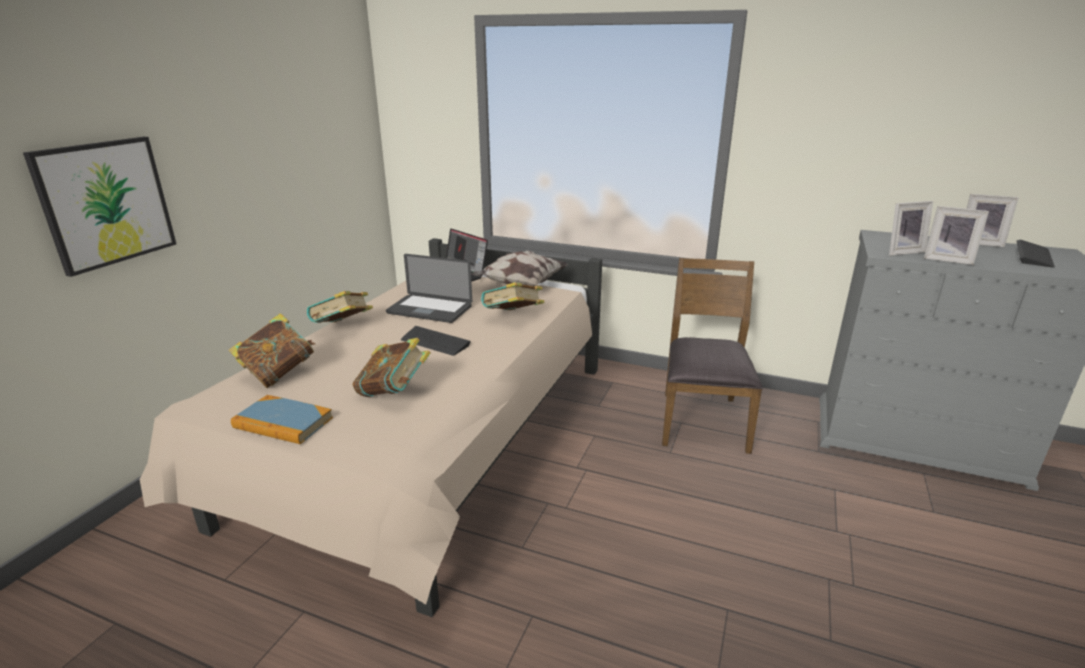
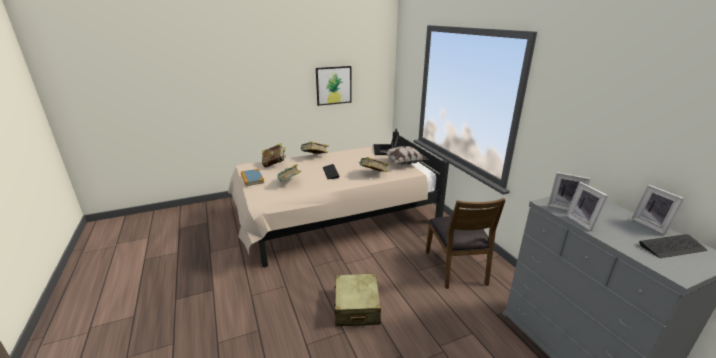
camera: 45 degrees right, 0 degrees up
picture [23,137,176,277] -> picture moved to [316,66,352,106]
laptop [386,254,472,323] -> none
brown chair [662,258,763,454] -> brown chair turned 120 degrees clockwise [426,198,506,289]
none -> beige suitcase [334,273,381,326]

